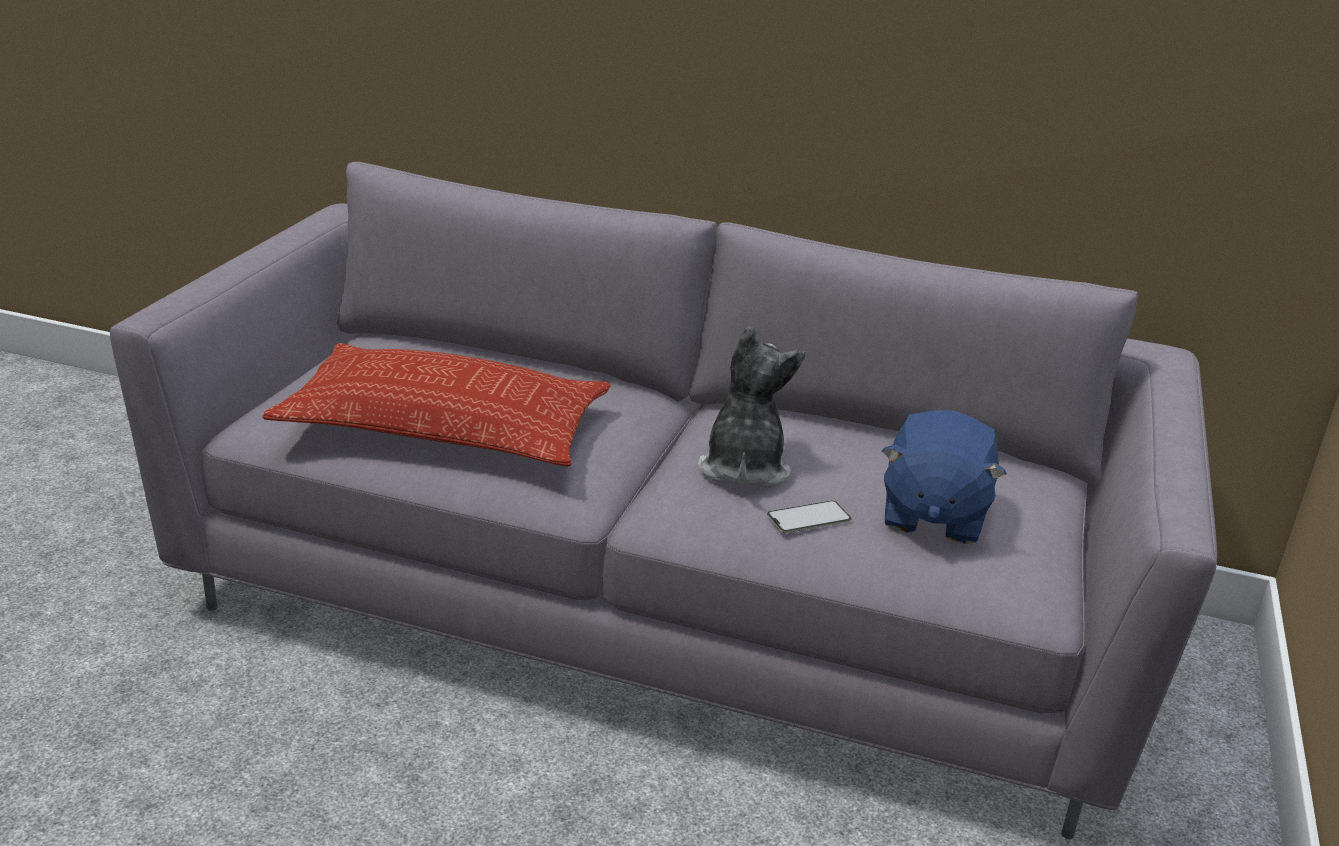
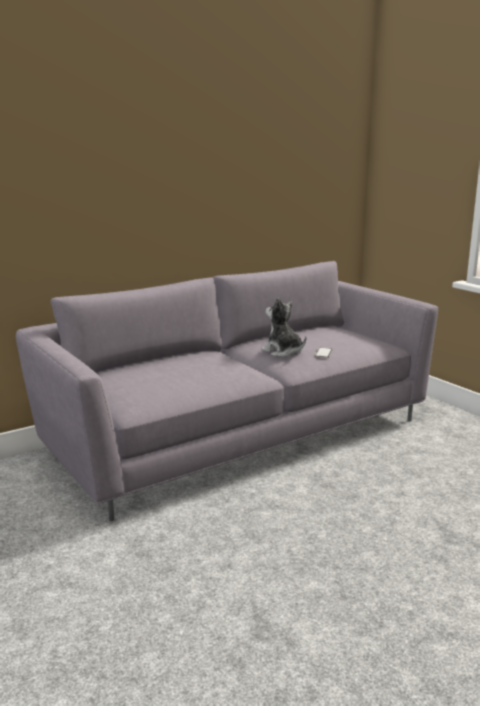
camera: 50 degrees left, 10 degrees down
pillow [262,343,610,467] -> none
blue plush toy [882,410,1007,544] -> none

